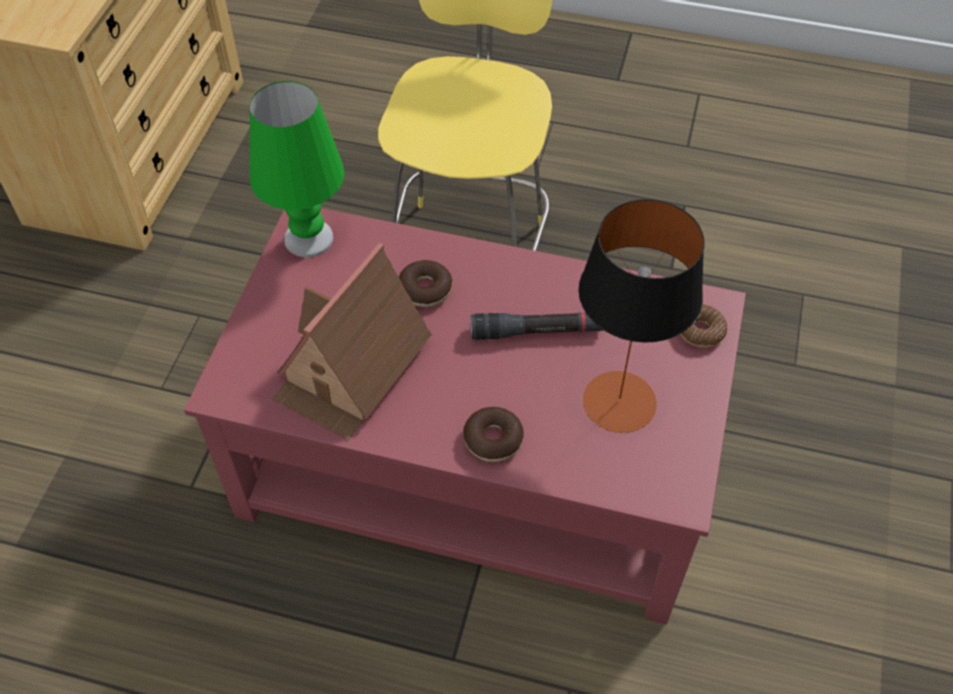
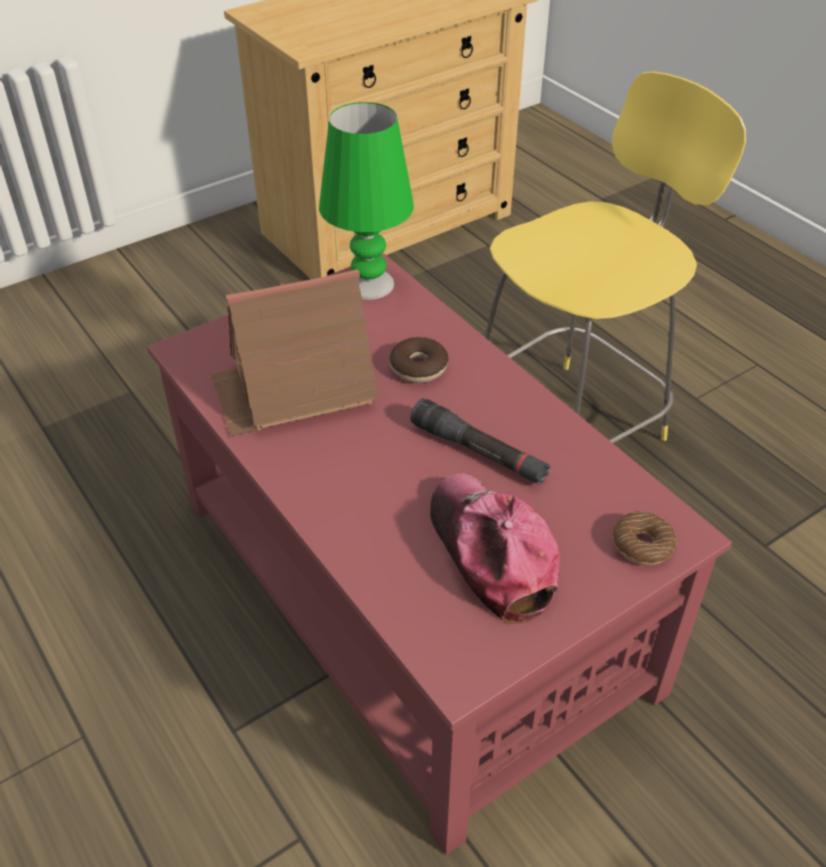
camera: 40 degrees right, 10 degrees down
donut [463,407,524,462] -> none
table lamp [578,199,704,433] -> cap [430,473,560,624]

